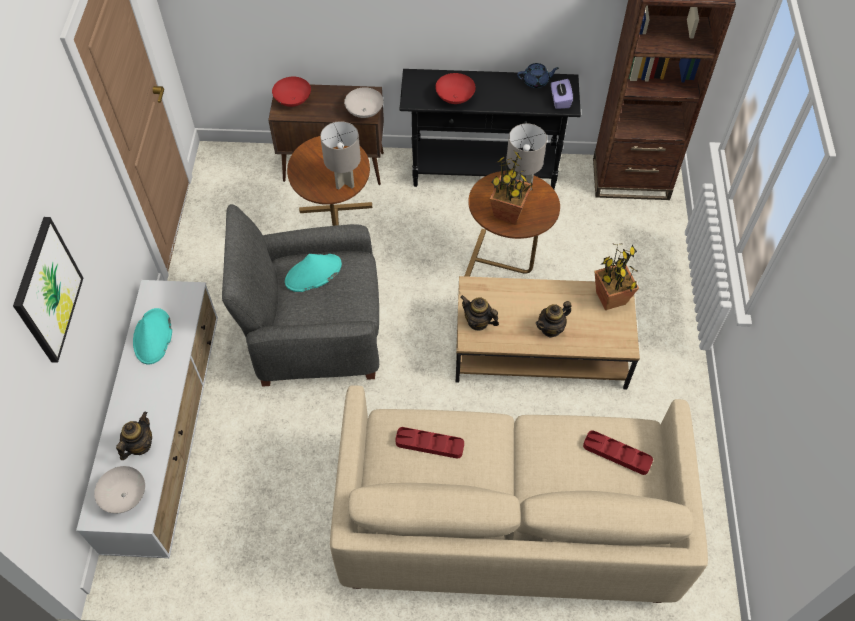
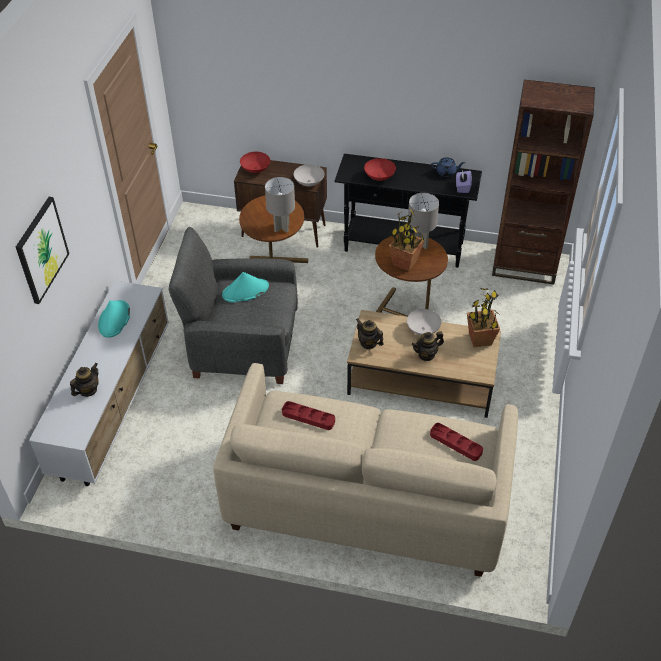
camera: 10 degrees right, 10 degrees down
white bowl [94,466,145,513] -> white bowl moved to [407,309,441,335]

